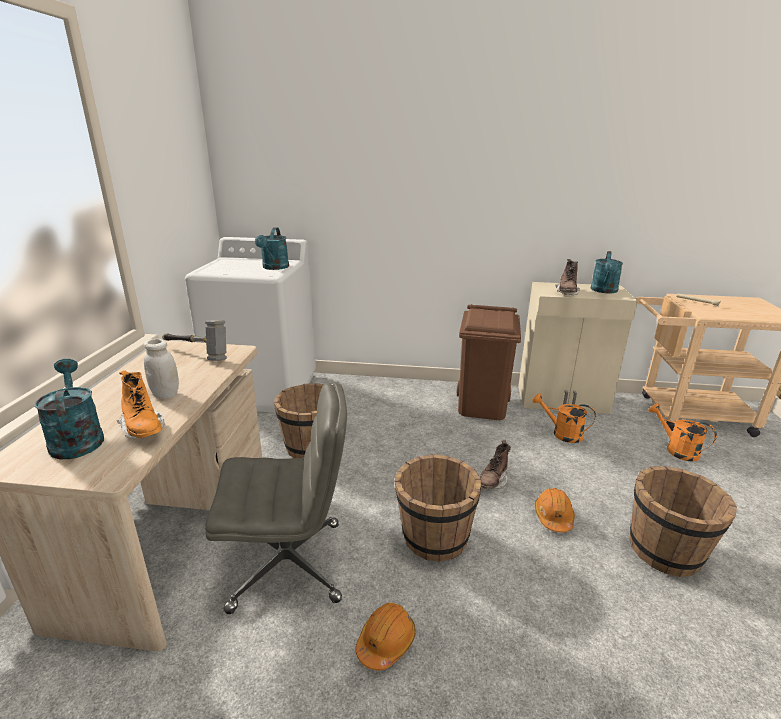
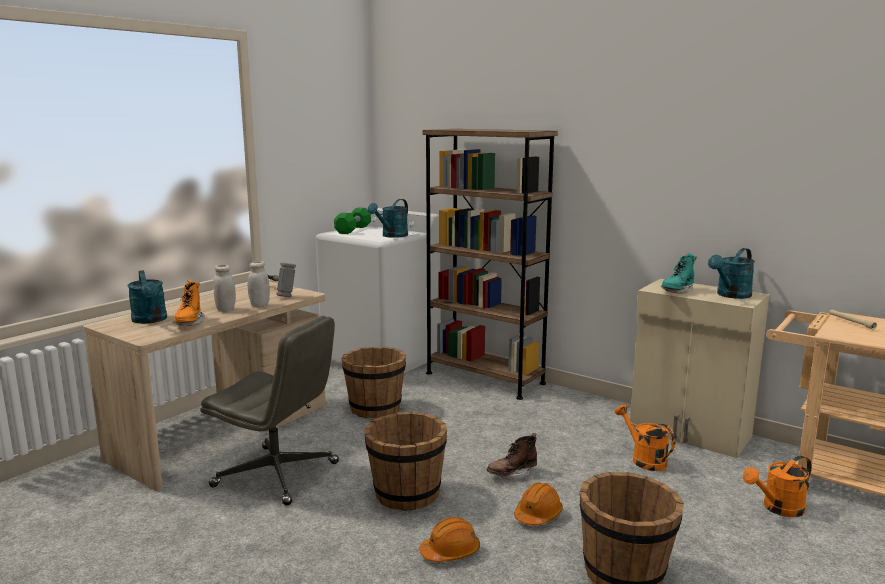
camera: 30 degrees right, 10 degrees down
turquoise watering can [34,359,104,459] -> turquoise watering can turned 150 degrees clockwise [127,270,167,324]
orange hard hat [355,603,416,670] -> orange hard hat moved to [419,517,480,562]
brown trash can [457,304,521,420] -> none
brown boot [556,259,580,295] -> turquoise boot [661,253,697,294]
orange watering can [649,403,717,462] -> orange watering can turned 105 degrees counterclockwise [743,455,812,517]
none -> white jar [248,261,270,307]
none -> green dumbbell [334,208,371,234]
none -> brown bookcase [423,129,558,400]

